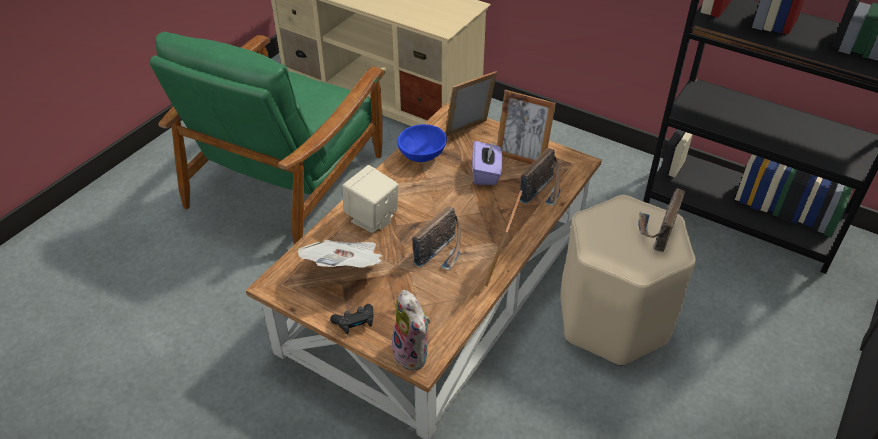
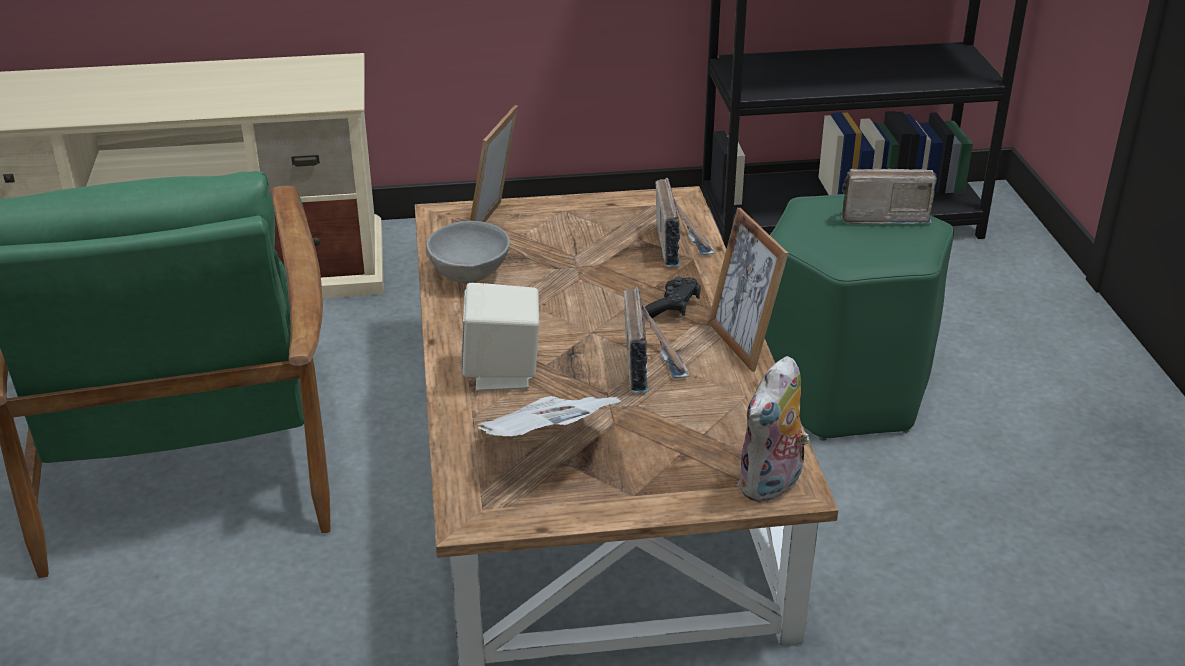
camera: 40 degrees left, 10 degrees down
black game controller [330,304,373,334] -> black game controller moved to [645,277,701,318]
plush toy [392,290,431,370] -> plush toy turned 105 degrees clockwise [737,356,810,503]
blue bowl [397,124,447,162] -> grey bowl [426,221,510,283]
purple tissue box [472,141,502,185] -> none
picture frame [497,90,556,164] -> none
beige stool [560,195,696,366] -> green stool [765,194,954,441]
radio [638,188,685,252] -> radio turned 105 degrees clockwise [841,169,937,225]

